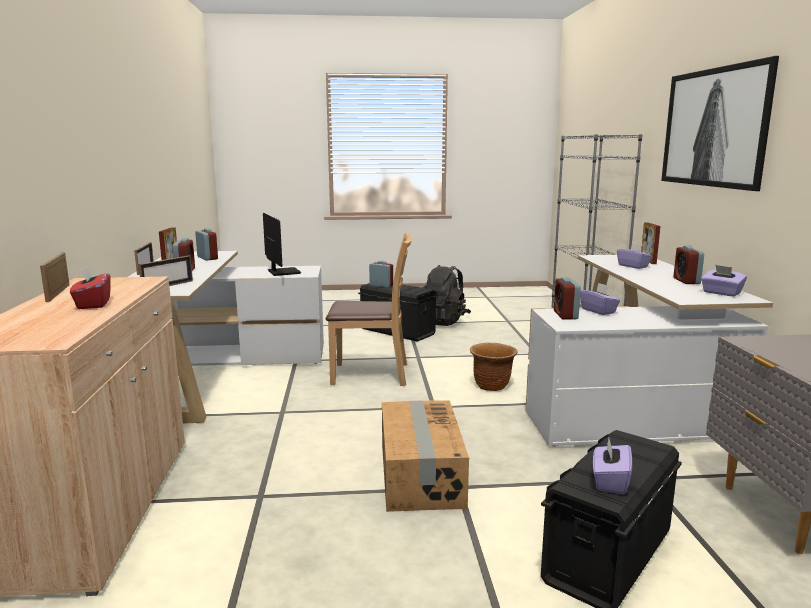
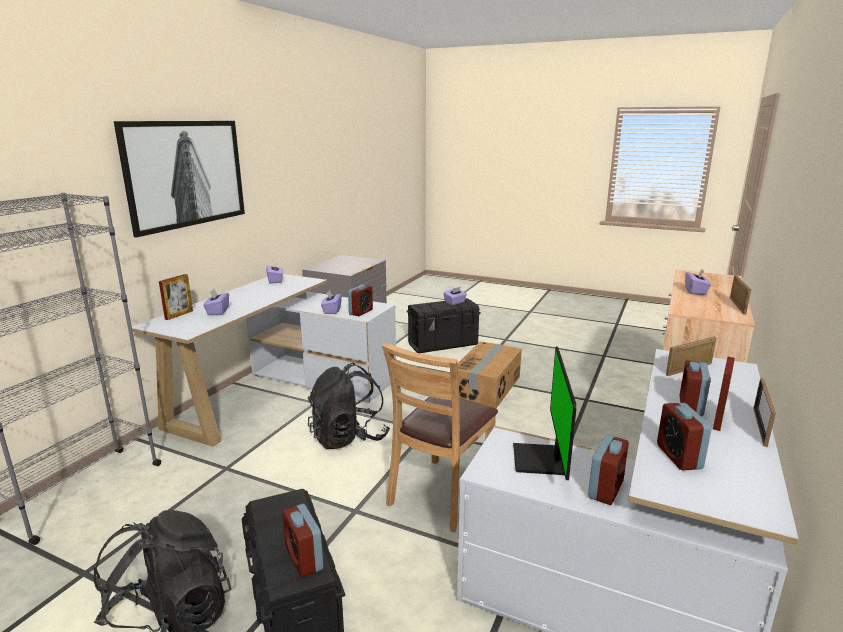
camera: 150 degrees left, 5 degrees up
red tissue box [70,266,111,309] -> purple tissue box [685,269,711,295]
brown chair [326,233,412,386] -> brown chair turned 90 degrees counterclockwise [382,342,498,532]
brown planter [470,343,517,391] -> black backpack [308,363,390,449]
alarm clock [674,246,704,284] -> alarm clock moved to [588,435,629,505]

